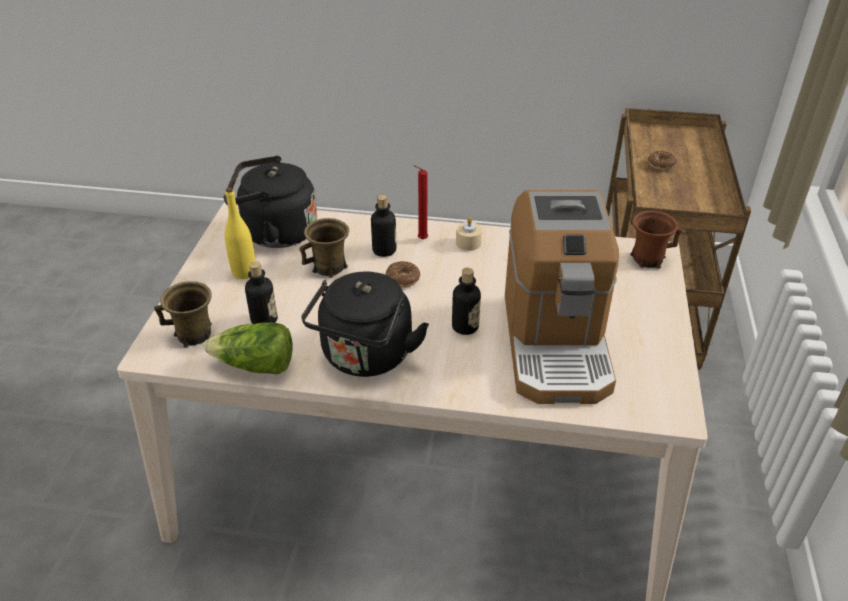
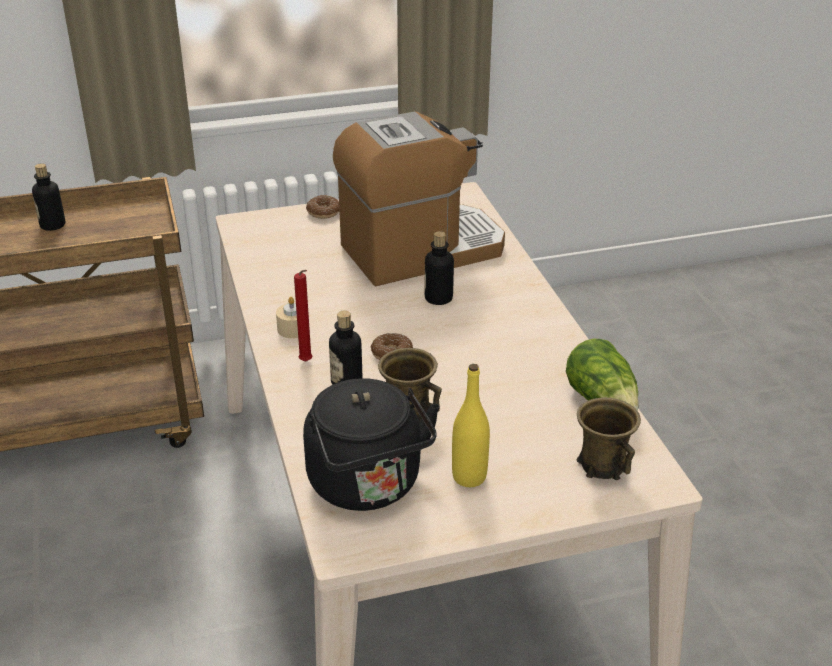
camera: 115 degrees left, 5 degrees down
bottle [245,261,278,324] -> bottle moved to [32,163,65,231]
black kettle [301,271,429,377] -> none
brown mug [630,211,682,268] -> none
donut [648,151,677,170] -> donut moved to [306,195,339,219]

